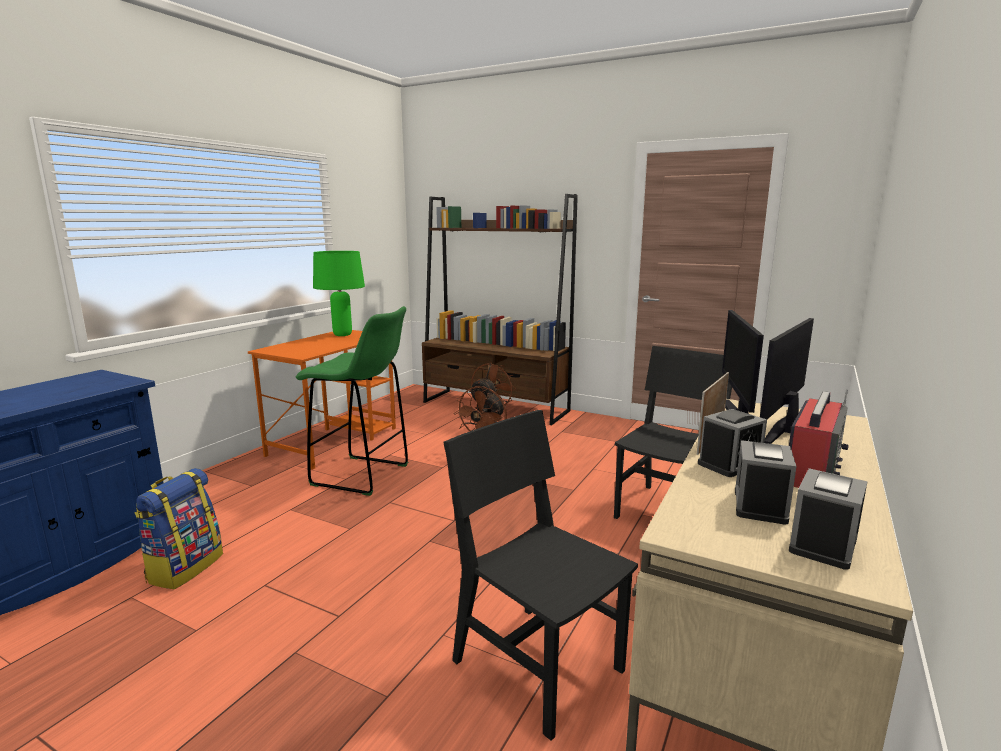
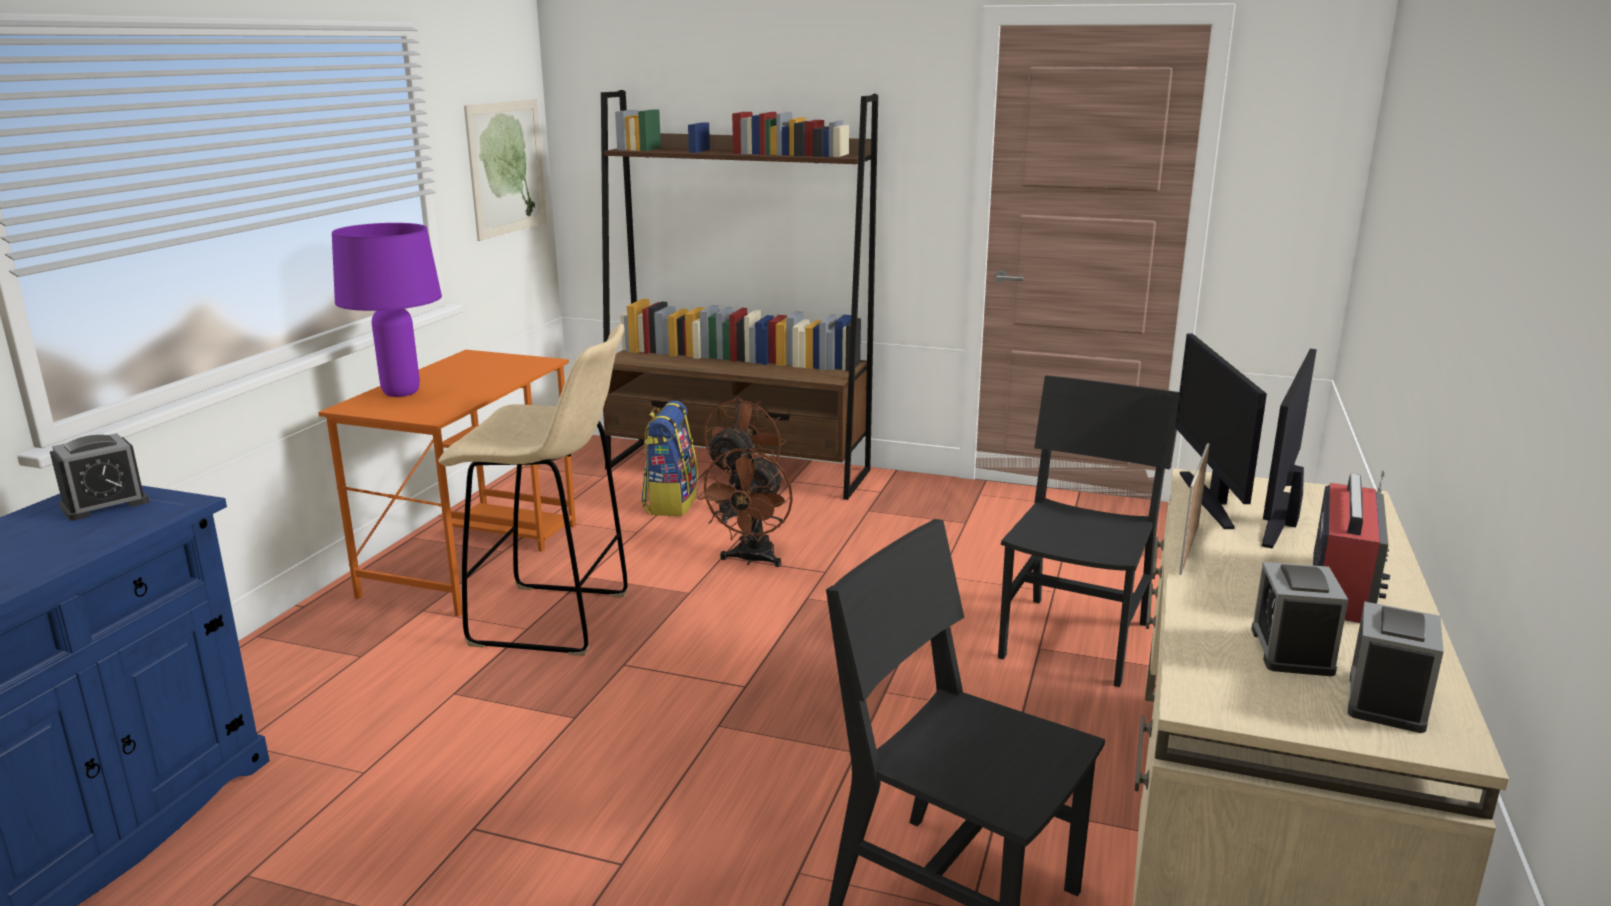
camera: 10 degrees left, 5 degrees up
backpack [135,468,223,589] -> backpack moved to [641,400,698,516]
green stool [296,306,408,496] -> beige stool [438,324,628,656]
green table lamp [313,251,365,336] -> none
alarm clock [698,409,767,477] -> alarm clock moved to [50,433,149,521]
none -> purple table lamp [332,223,442,397]
none -> picture [464,99,547,241]

